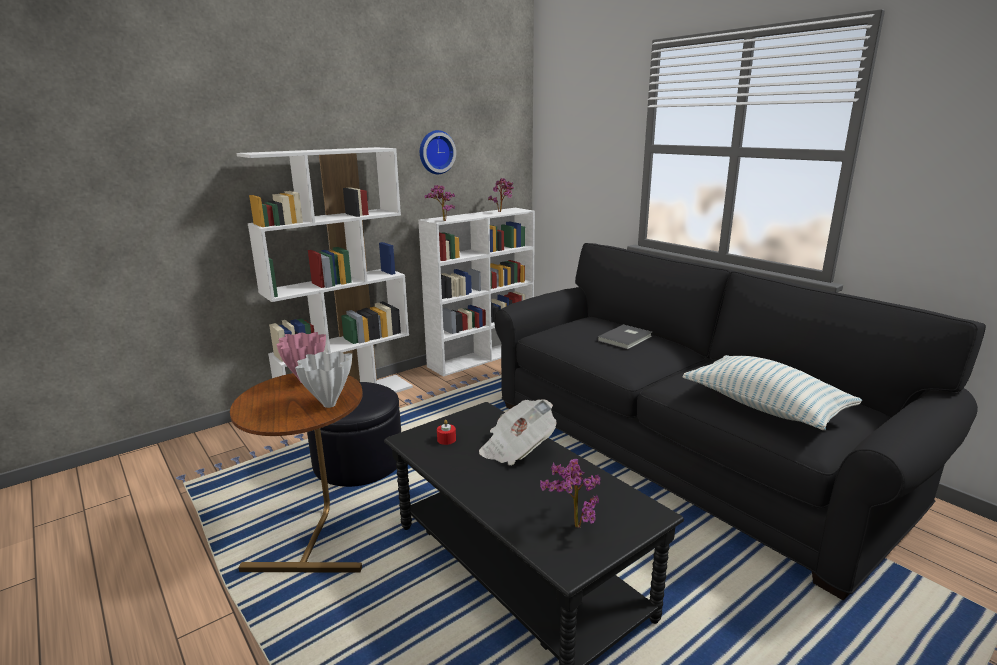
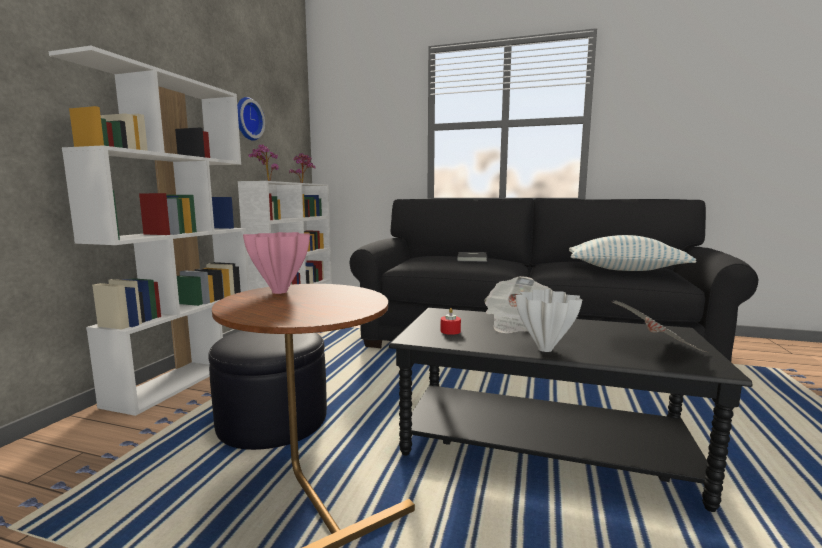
camera: 35 degrees left, 10 degrees down
white vase [295,352,352,408] -> white vase moved to [516,289,583,352]
potted plant [540,459,601,528] -> newspaper [612,300,706,352]

